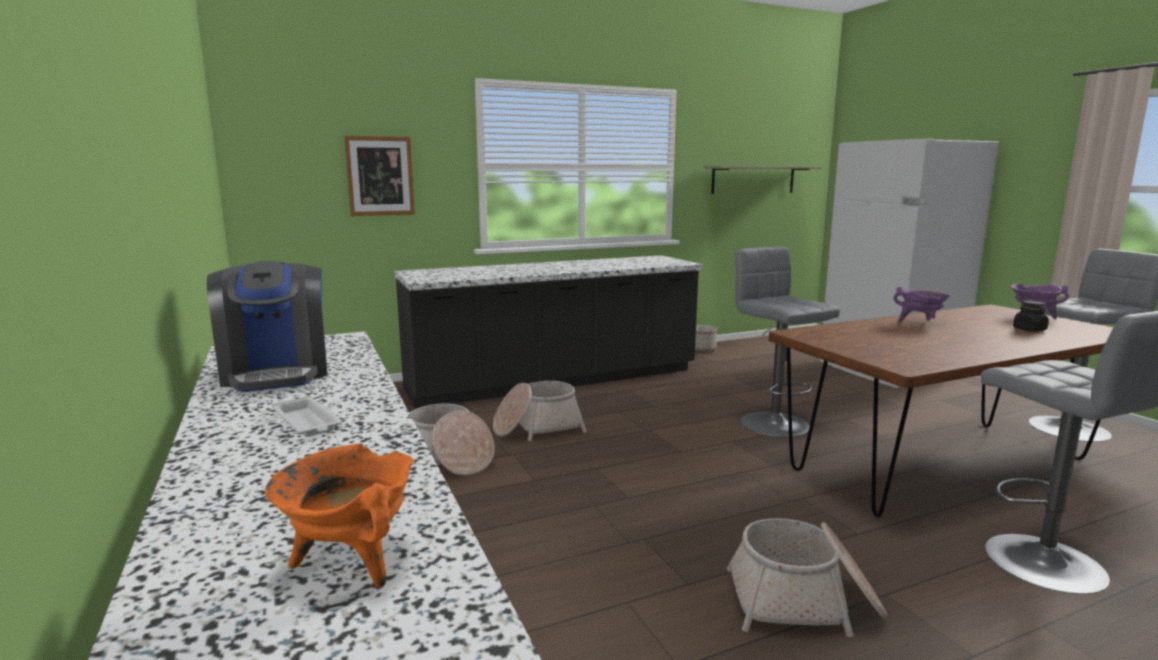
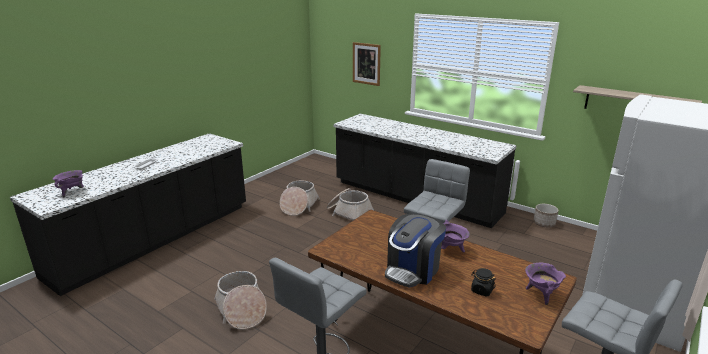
camera: 60 degrees right, 10 degrees up
coffee machine [207,261,327,392] -> coffee machine moved to [385,214,446,287]
orange cooking pot [265,444,414,588] -> purple cooking pot [53,170,84,198]

